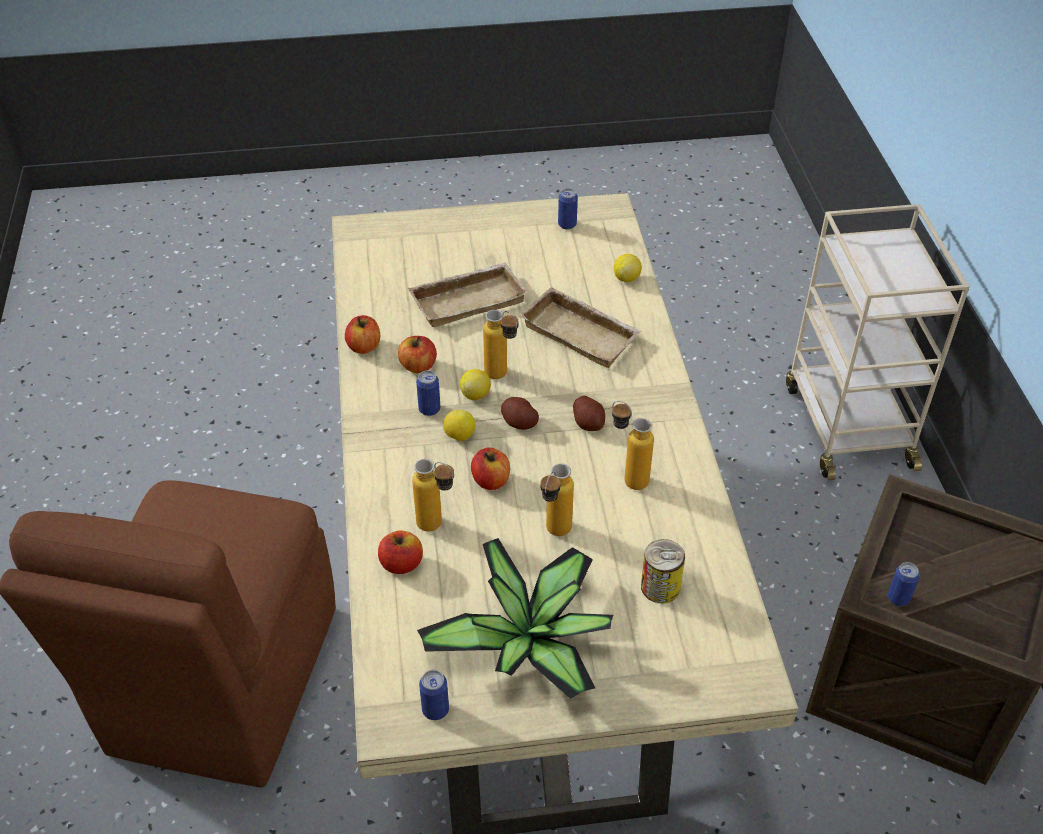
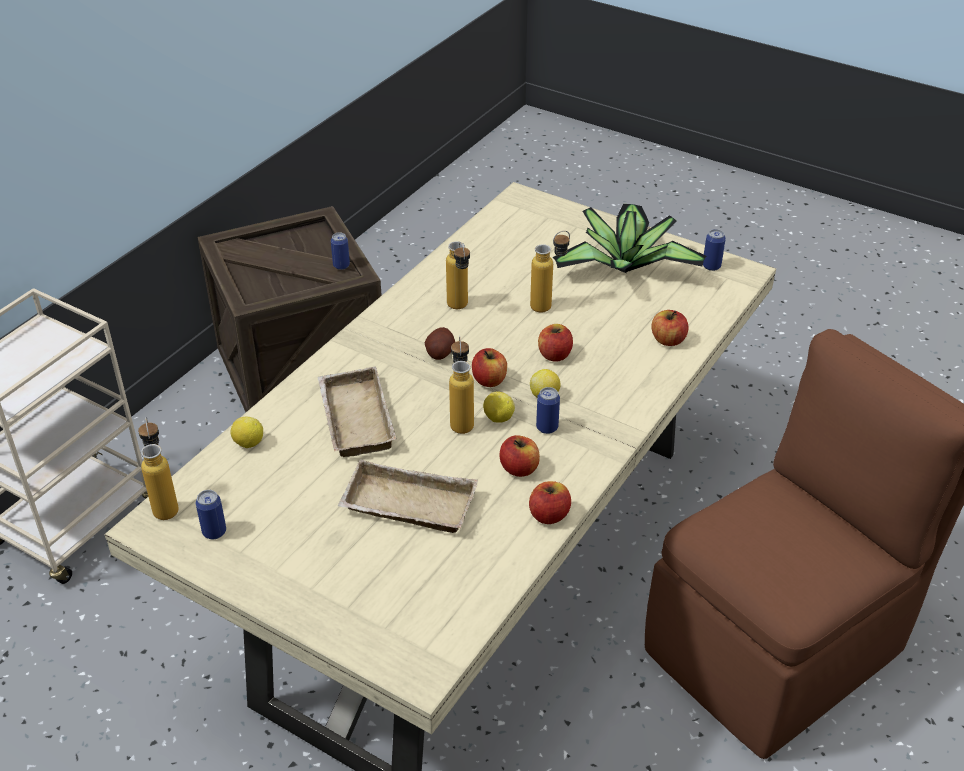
camera: 140 degrees left, 5 degrees down
bottle [412,459,454,532] -> bottle moved to [138,417,179,520]
potato [501,397,539,430] -> apple [472,348,507,387]
can [641,539,685,603] -> none

